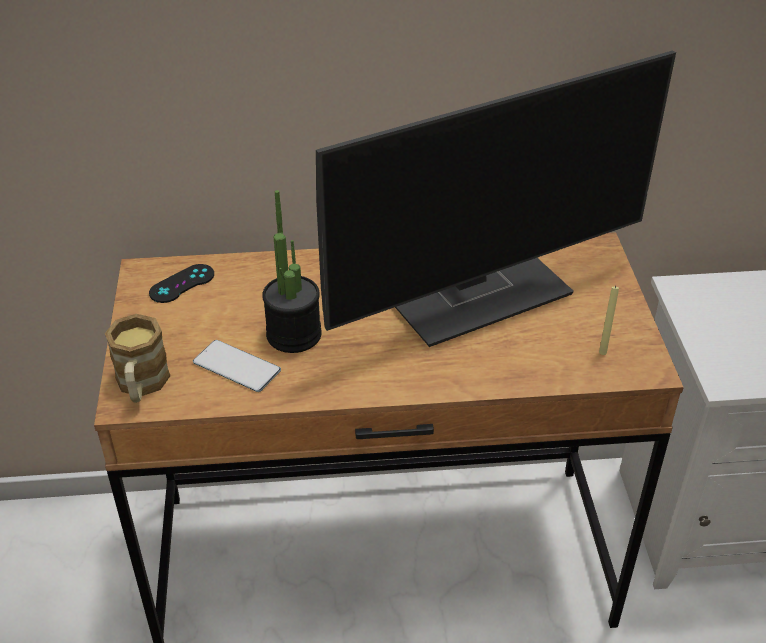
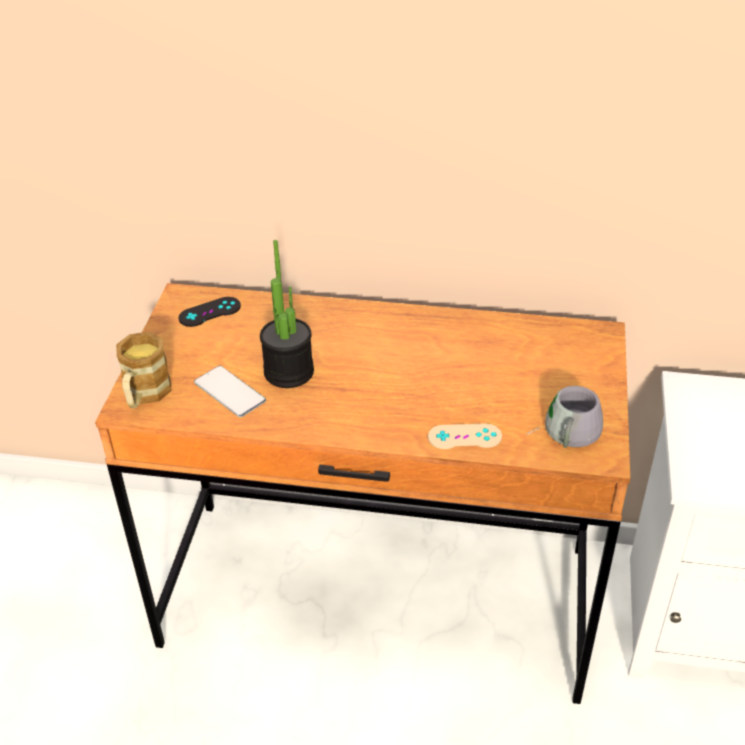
camera: 15 degrees right, 0 degrees up
monitor [316,51,676,347] -> none
yellow candle [599,286,619,355] -> grey mug [527,386,603,448]
none -> beige game controller [428,423,502,449]

